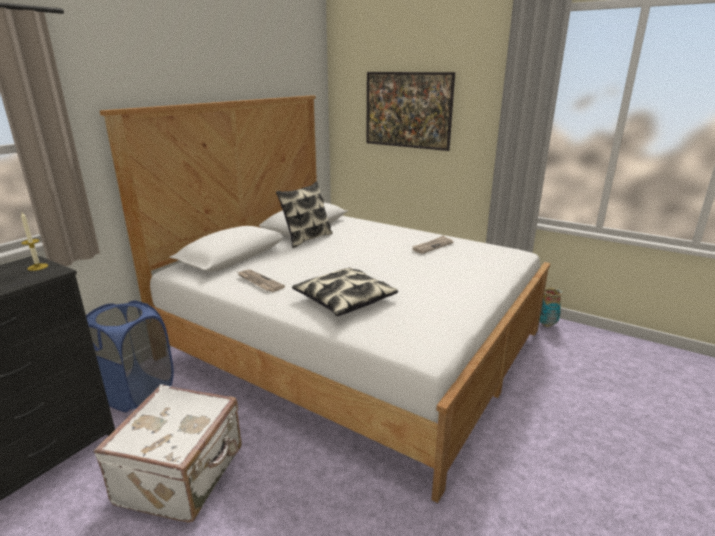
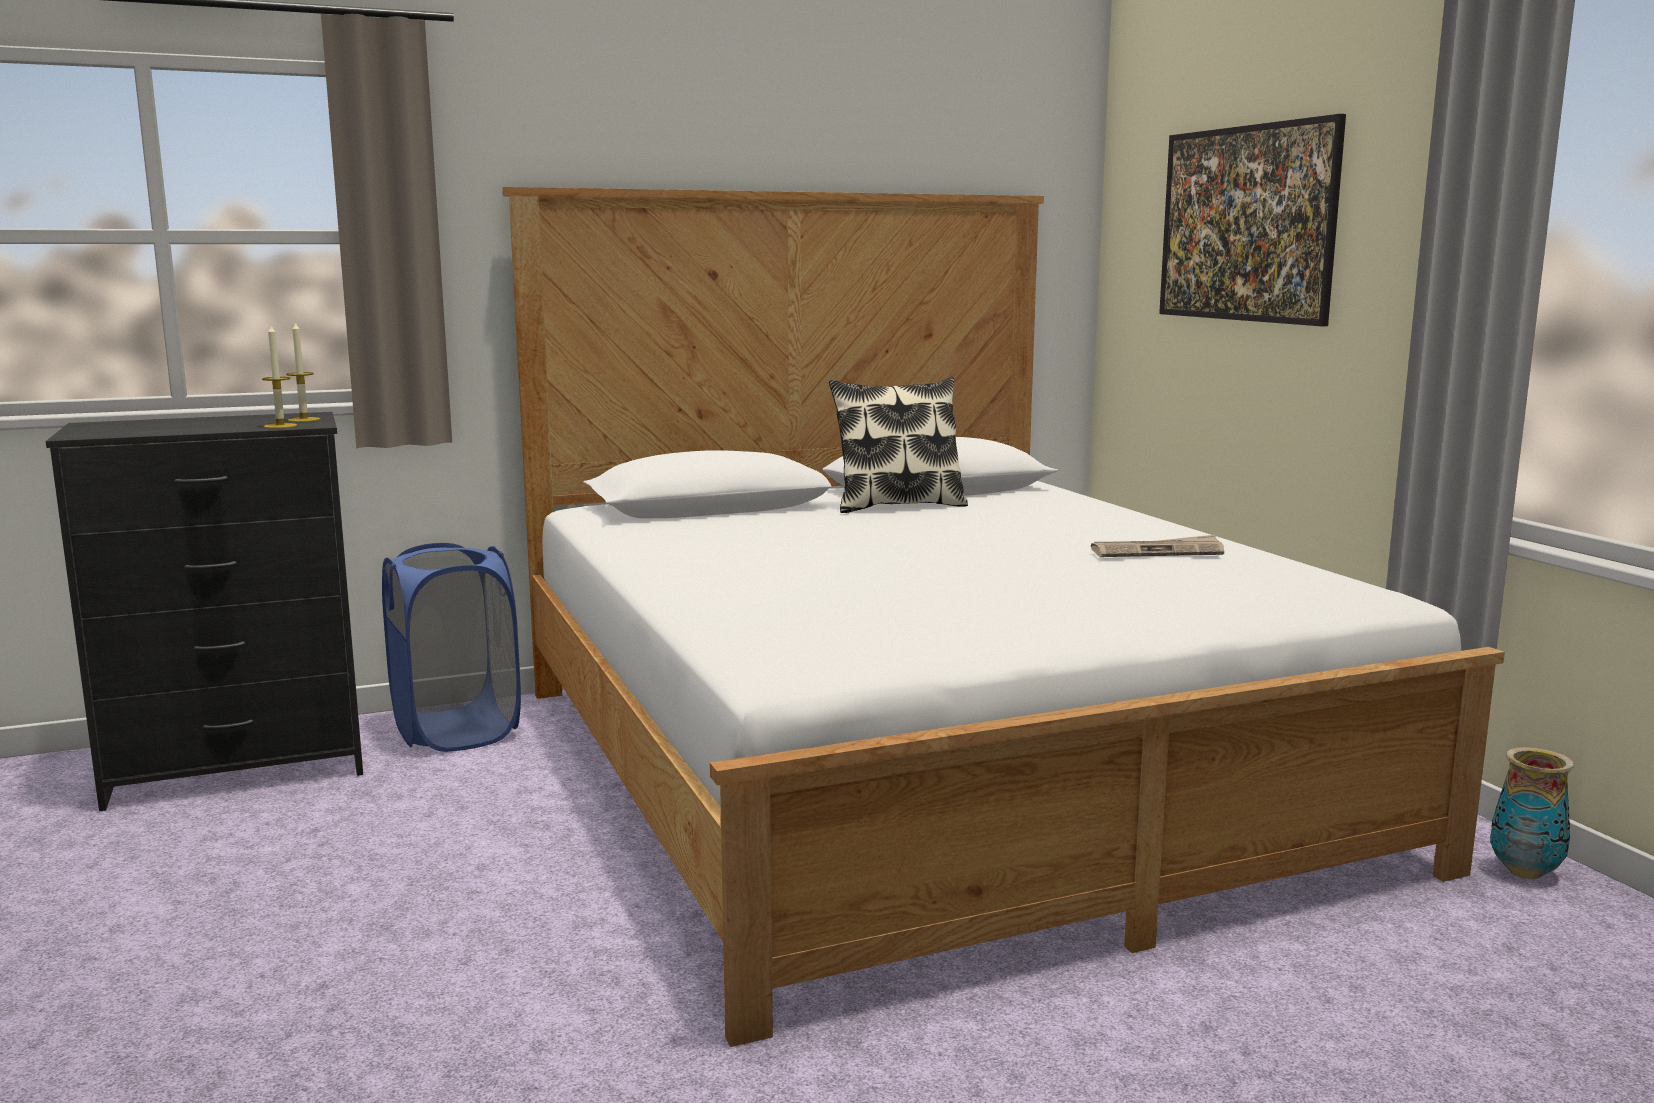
camera: 35 degrees right, 10 degrees down
white suitcase [94,385,242,523] -> none
newspaper [238,270,285,292] -> none
pillow [292,267,398,316] -> none
none -> candle [262,325,297,428]

